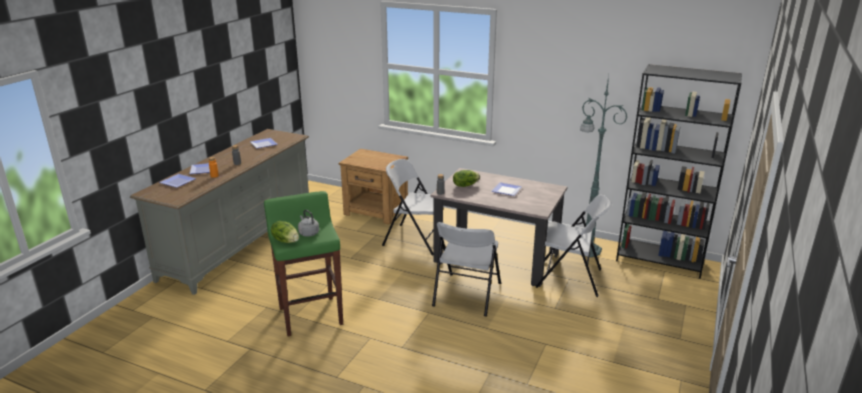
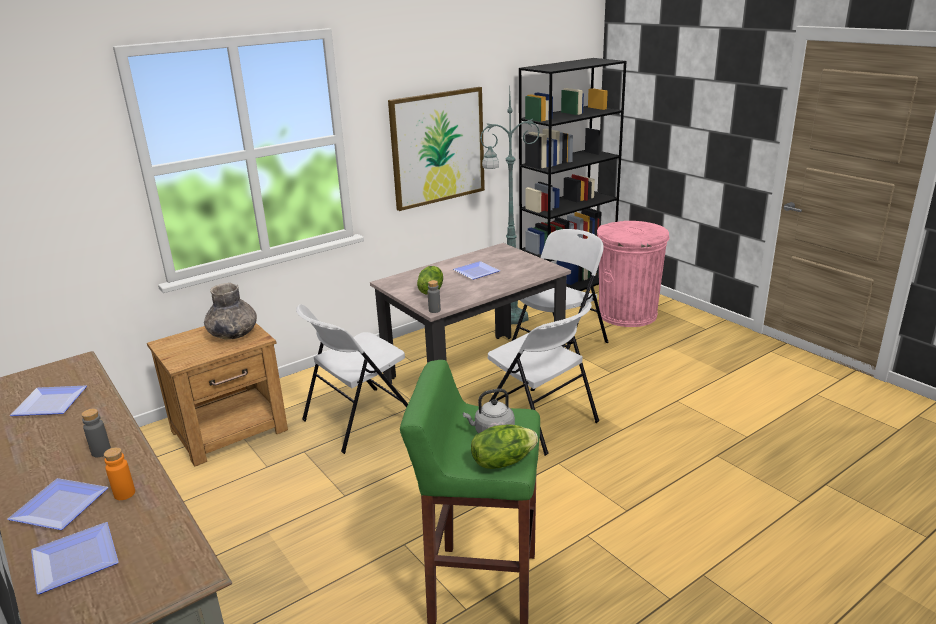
camera: 60 degrees left, 0 degrees up
none -> grey vase [204,283,257,340]
none -> picture [388,87,485,211]
none -> pink trash can [597,221,669,327]

